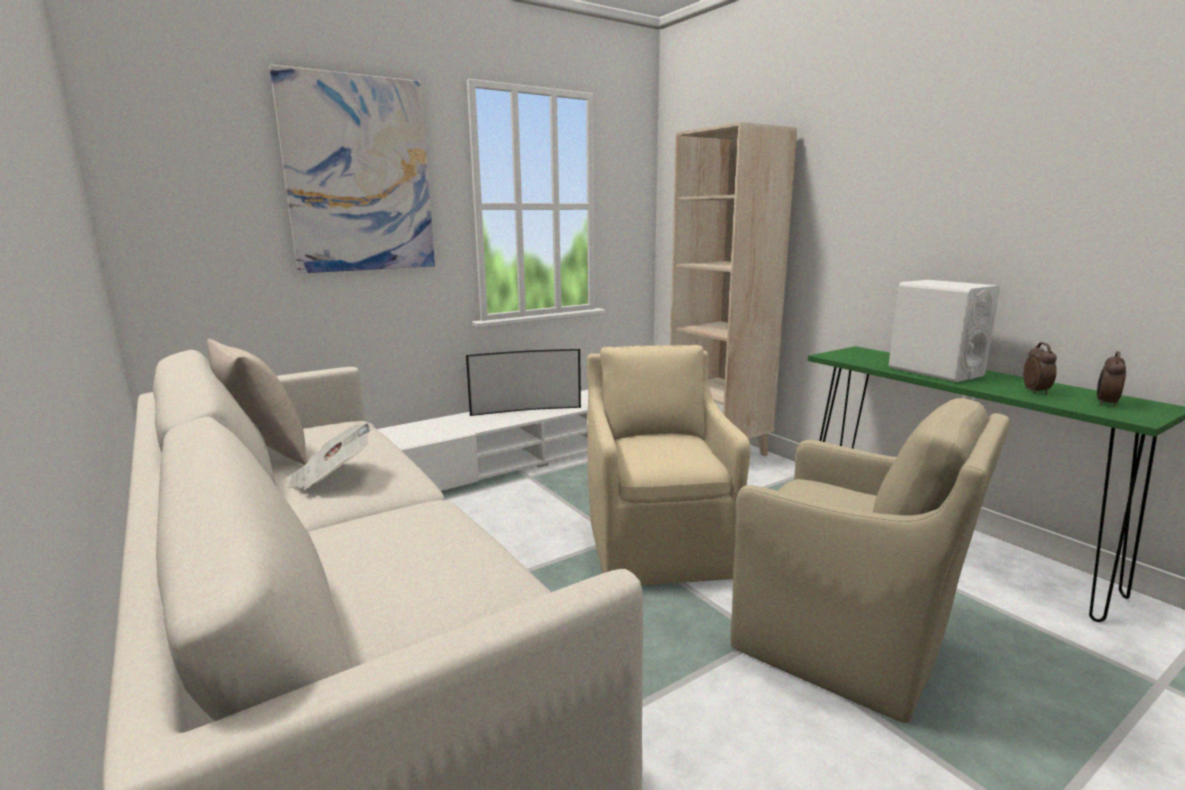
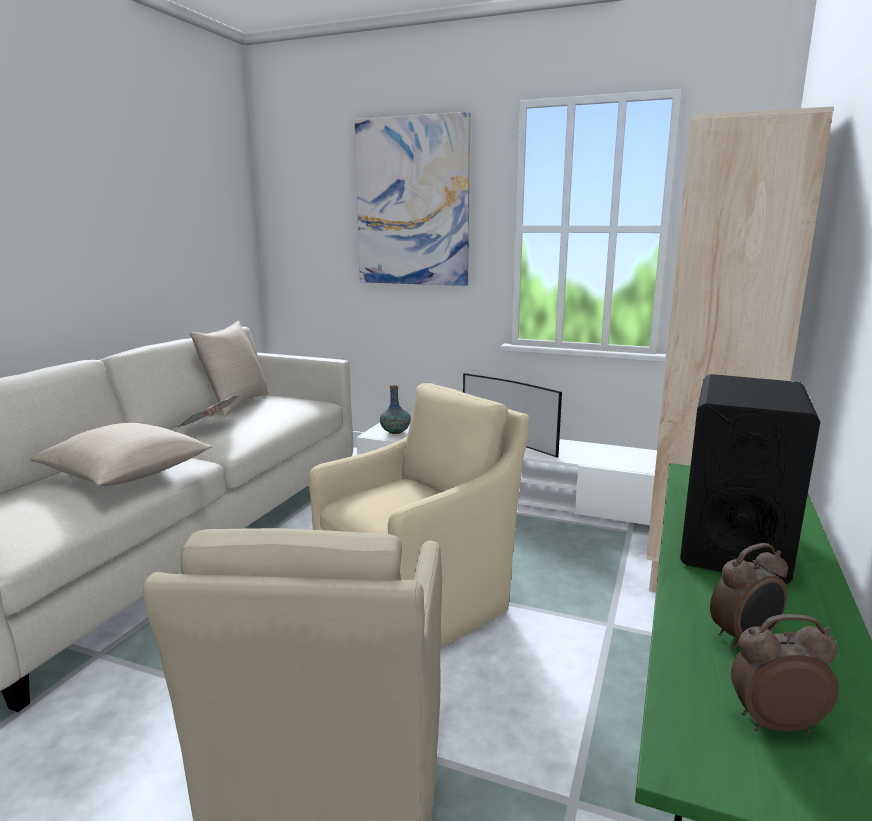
camera: 55 degrees right, 0 degrees up
white speaker [889,280,1000,382] -> black speaker [680,374,820,584]
none -> beige pillow [30,423,212,486]
none -> vase [380,385,411,434]

